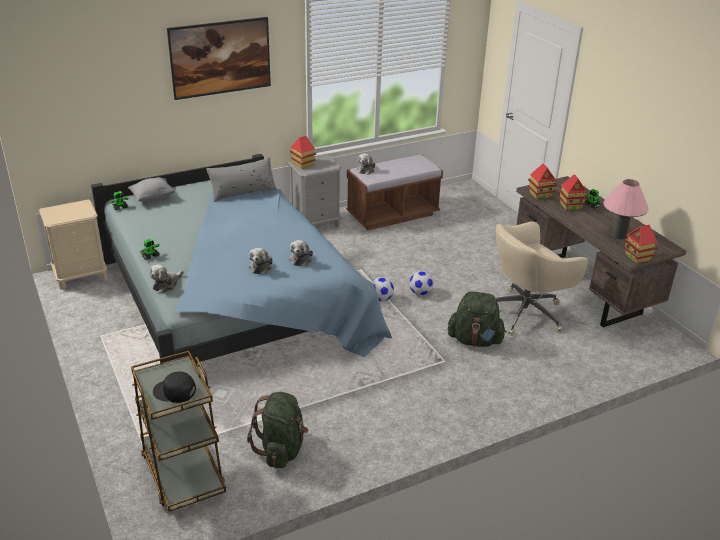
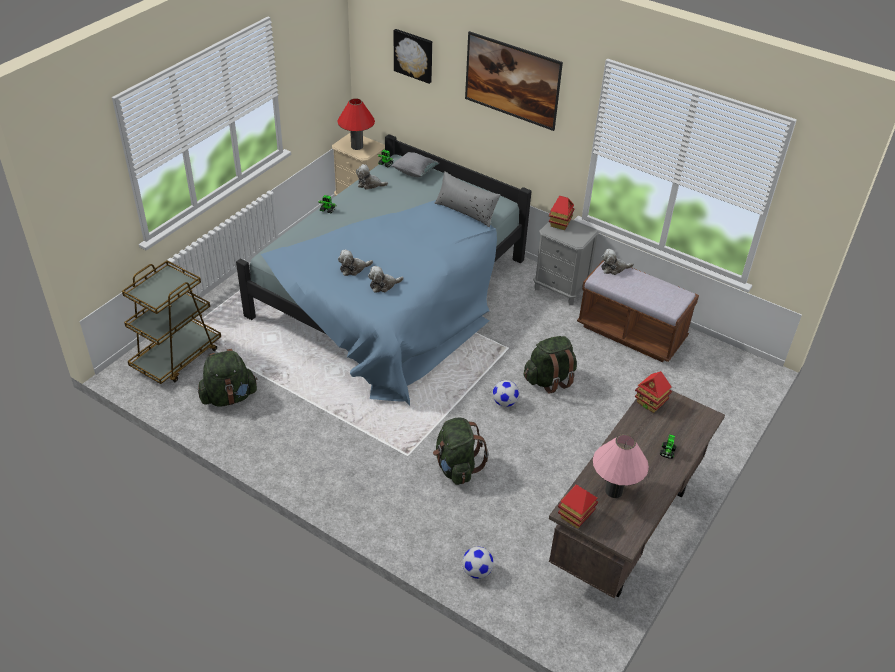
camera: 60 degrees right, 10 degrees up
plush toy [150,264,184,293] -> plush toy moved to [356,164,388,190]
black cap [153,372,196,403] -> none
football [372,277,394,302] -> football moved to [462,547,494,579]
beige office chair [496,221,588,336] -> none
toy house [559,174,588,210] -> none
none -> red table lamp [337,98,375,150]
none -> picture [394,29,432,84]
none -> green backpack [524,336,577,394]

